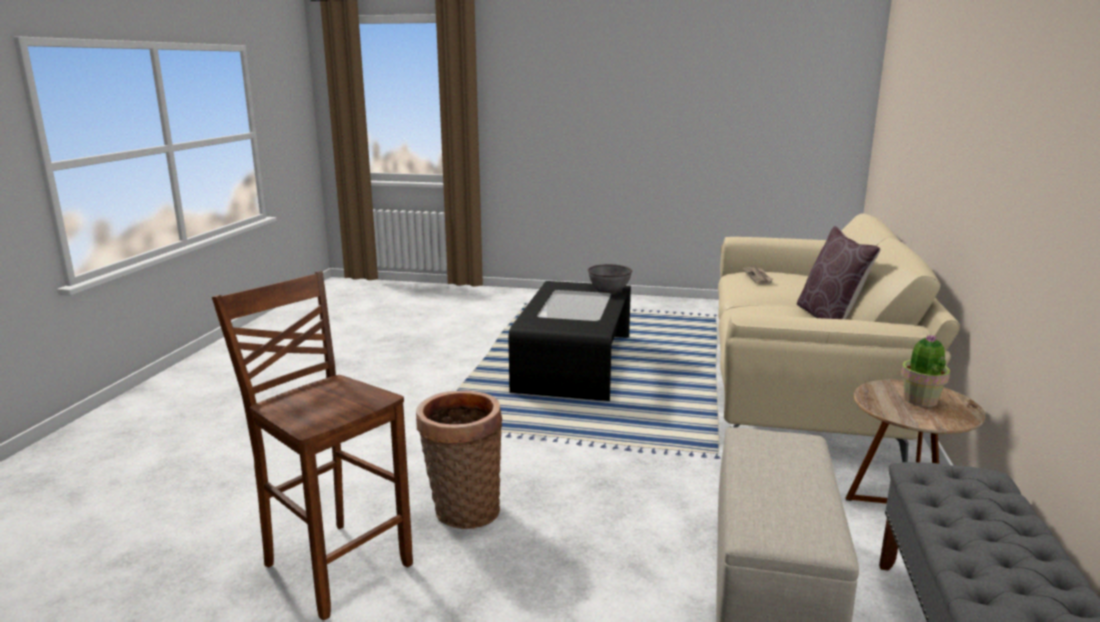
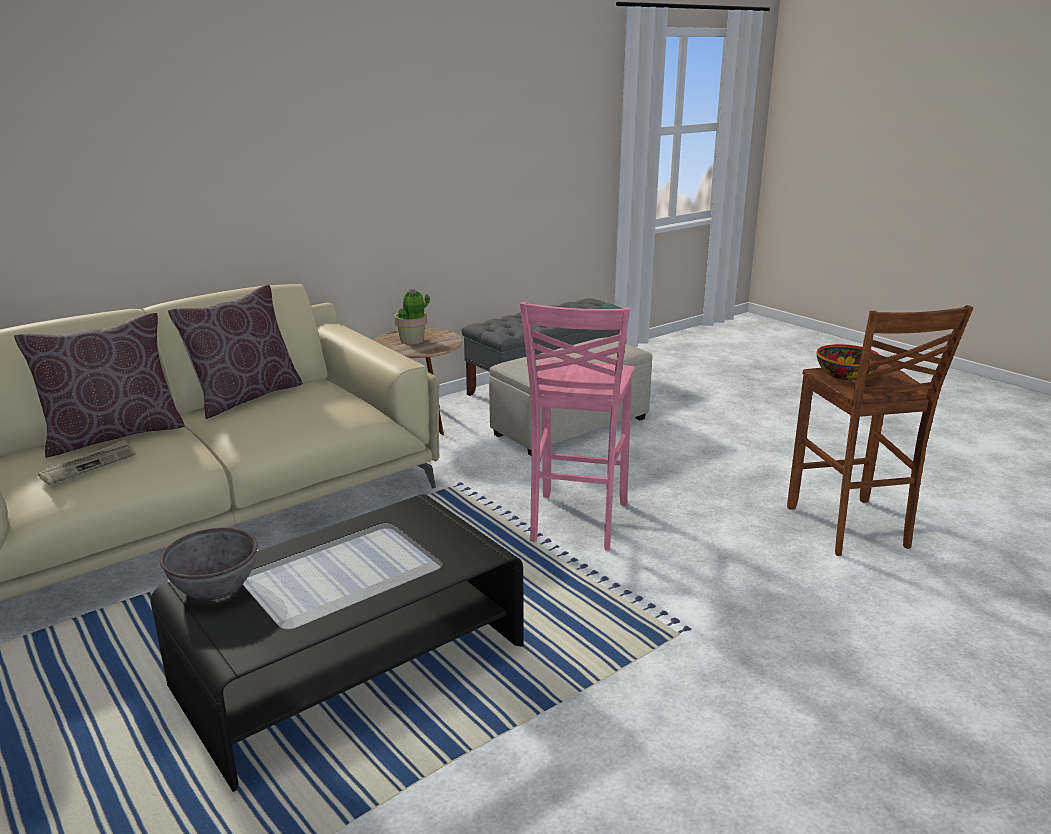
camera: 140 degrees left, 5 degrees up
basket [416,391,502,529] -> none
none -> brown pillow [14,313,185,458]
none -> pink stool [520,302,635,550]
none -> bowl [817,344,880,380]

